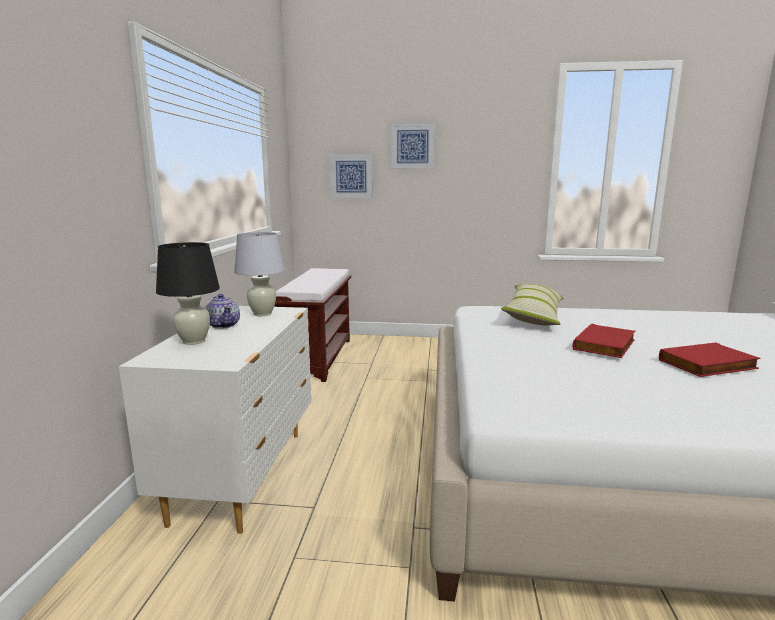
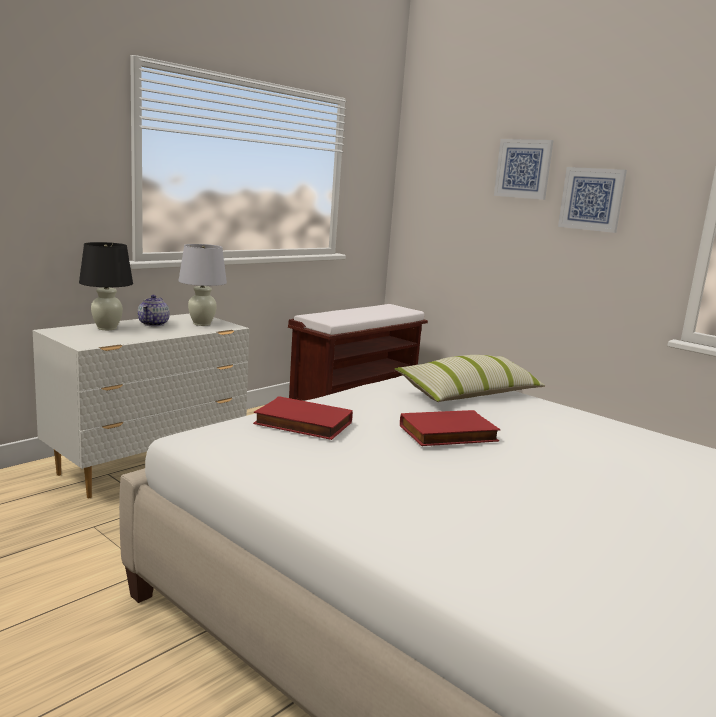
camera: 35 degrees right, 0 degrees up
picture [330,154,372,198] -> picture moved to [558,167,627,233]
red book [659,343,761,377] -> red book moved to [253,396,353,440]

